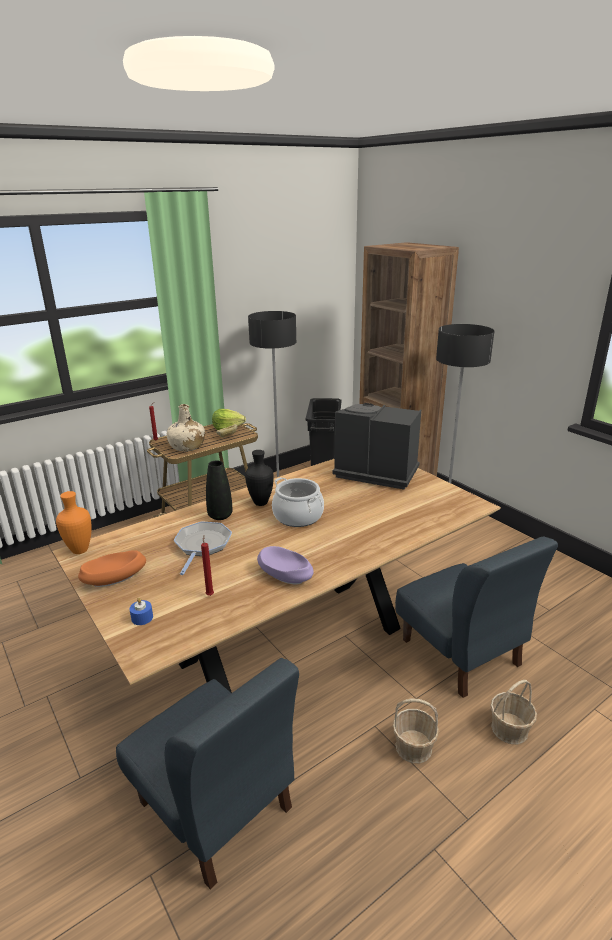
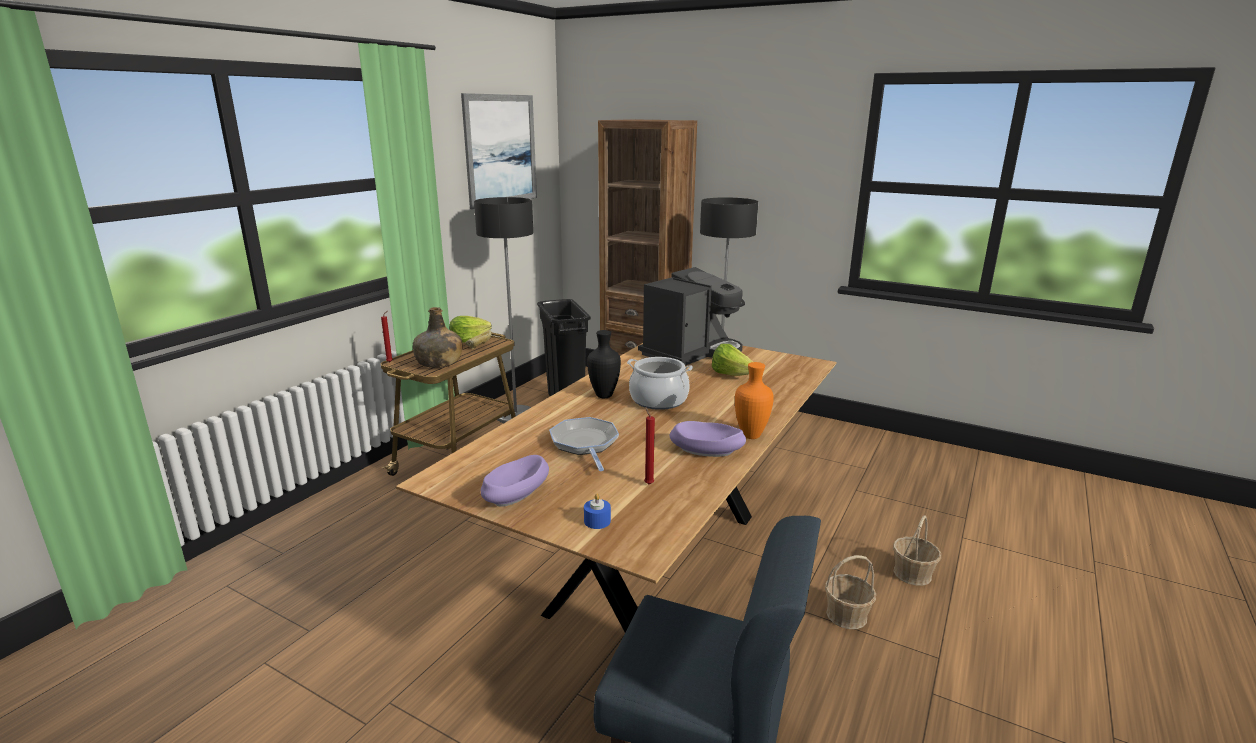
camera: 25 degrees left, 5 degrees down
orange vase [56,491,92,554] -> orange vase moved to [735,362,774,439]
orange bowl [78,550,146,587] -> purple bowl [481,455,549,507]
beige bottle [167,404,205,452] -> green bottle [413,307,463,368]
black vase [206,460,233,520] -> none
coffee machine [333,403,421,490] -> coffee machine turned 135 degrees clockwise [638,267,745,366]
blue chair [395,537,558,698] -> none
none -> picture [461,93,537,209]
none -> lettuce [712,344,753,376]

